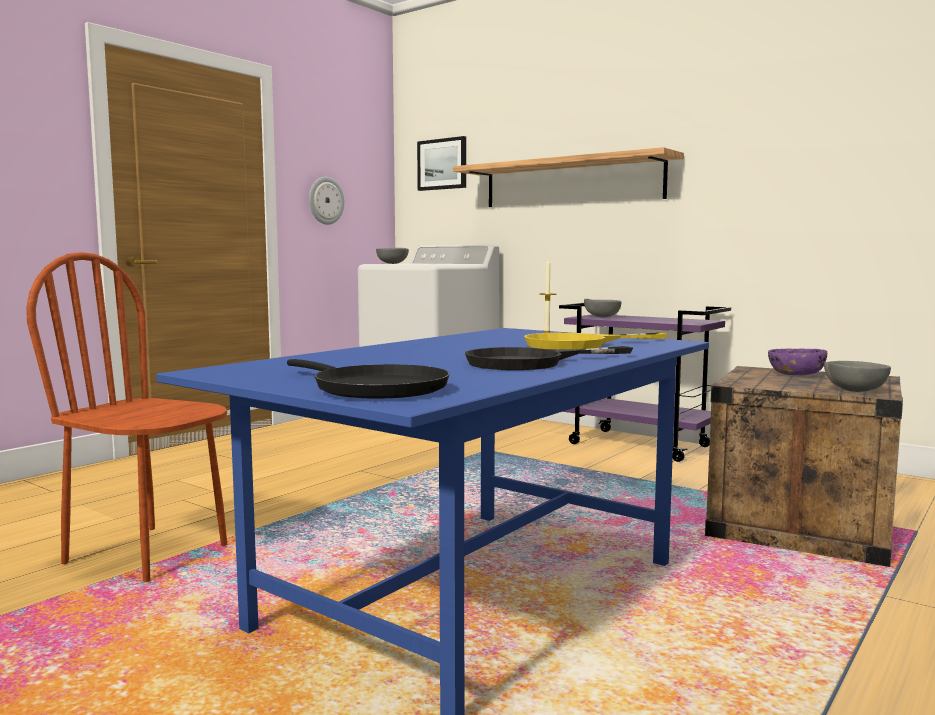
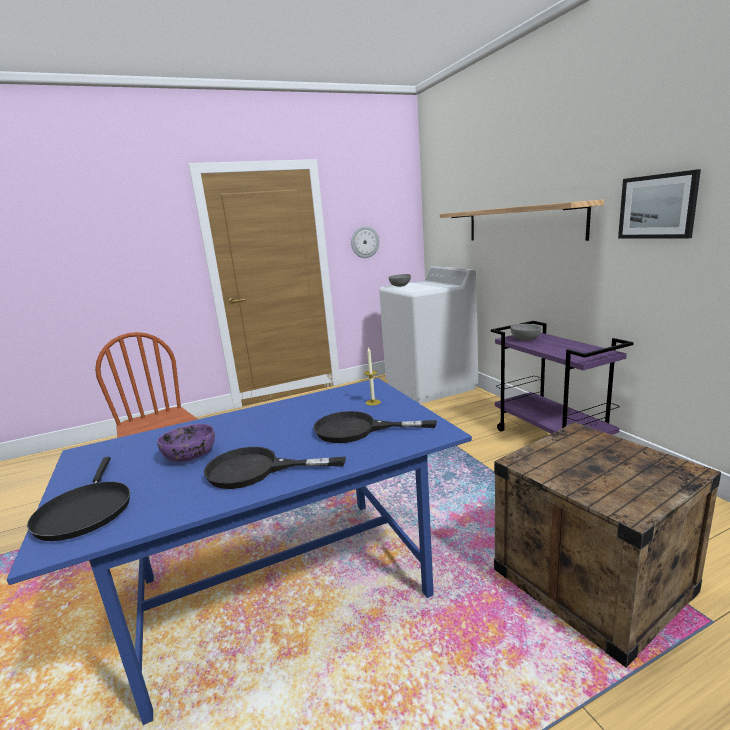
camera: 30 degrees right, 10 degrees up
picture [417,136,466,191] -> picture moved to [618,169,701,239]
yellow frying pan [524,333,667,349] -> black frying pan [313,411,437,443]
purple bowl [768,349,827,375] -> purple bowl moved to [157,424,215,462]
grey bowl [824,361,891,392] -> none

